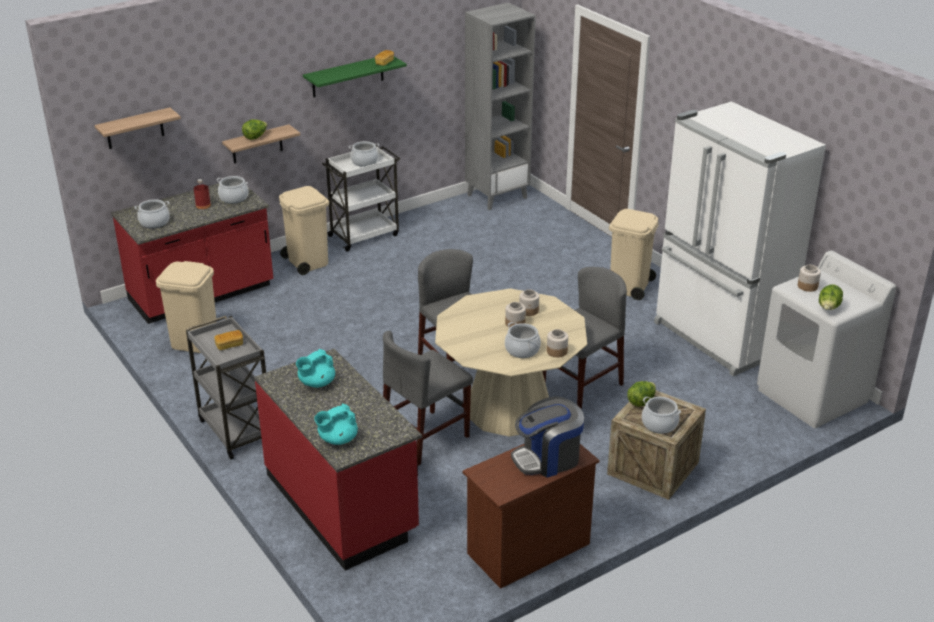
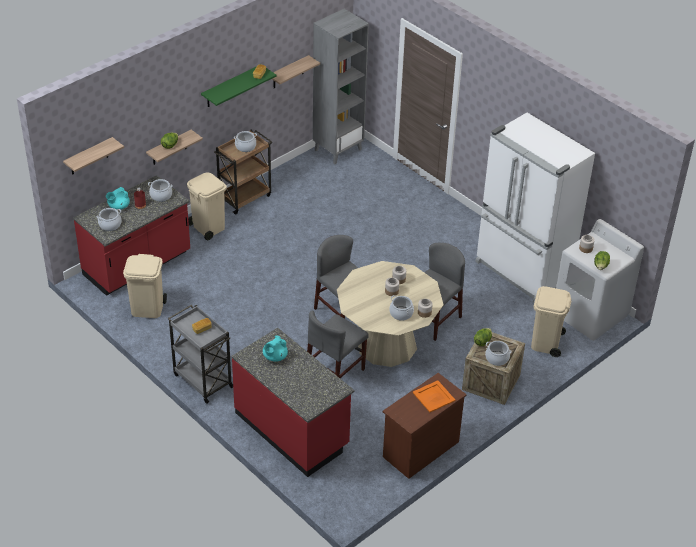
camera: 10 degrees left, 10 degrees up
turquoise teapot [314,404,358,445] -> turquoise teapot moved to [106,187,130,210]
white cart [322,145,400,252] -> brown cart [214,130,272,215]
coffee machine [511,396,584,478] -> orange tray [413,380,455,412]
beige trash can [609,209,659,300] -> beige trash can moved to [531,286,572,357]
none -> shelf [272,55,320,88]

